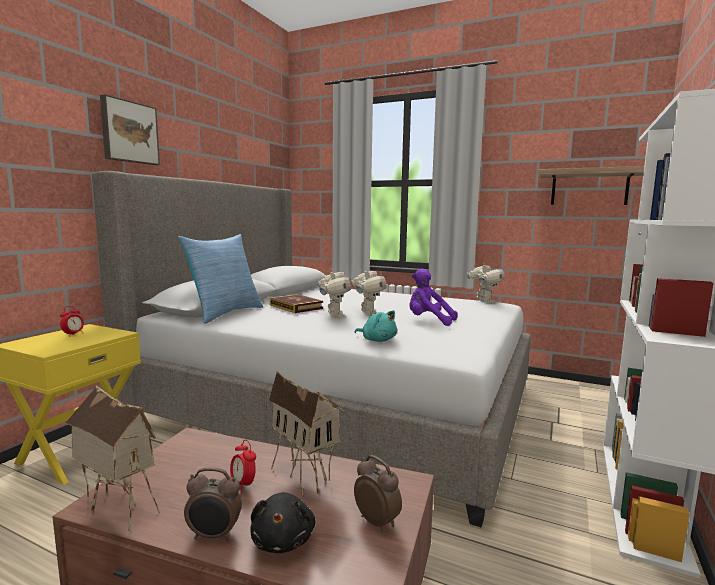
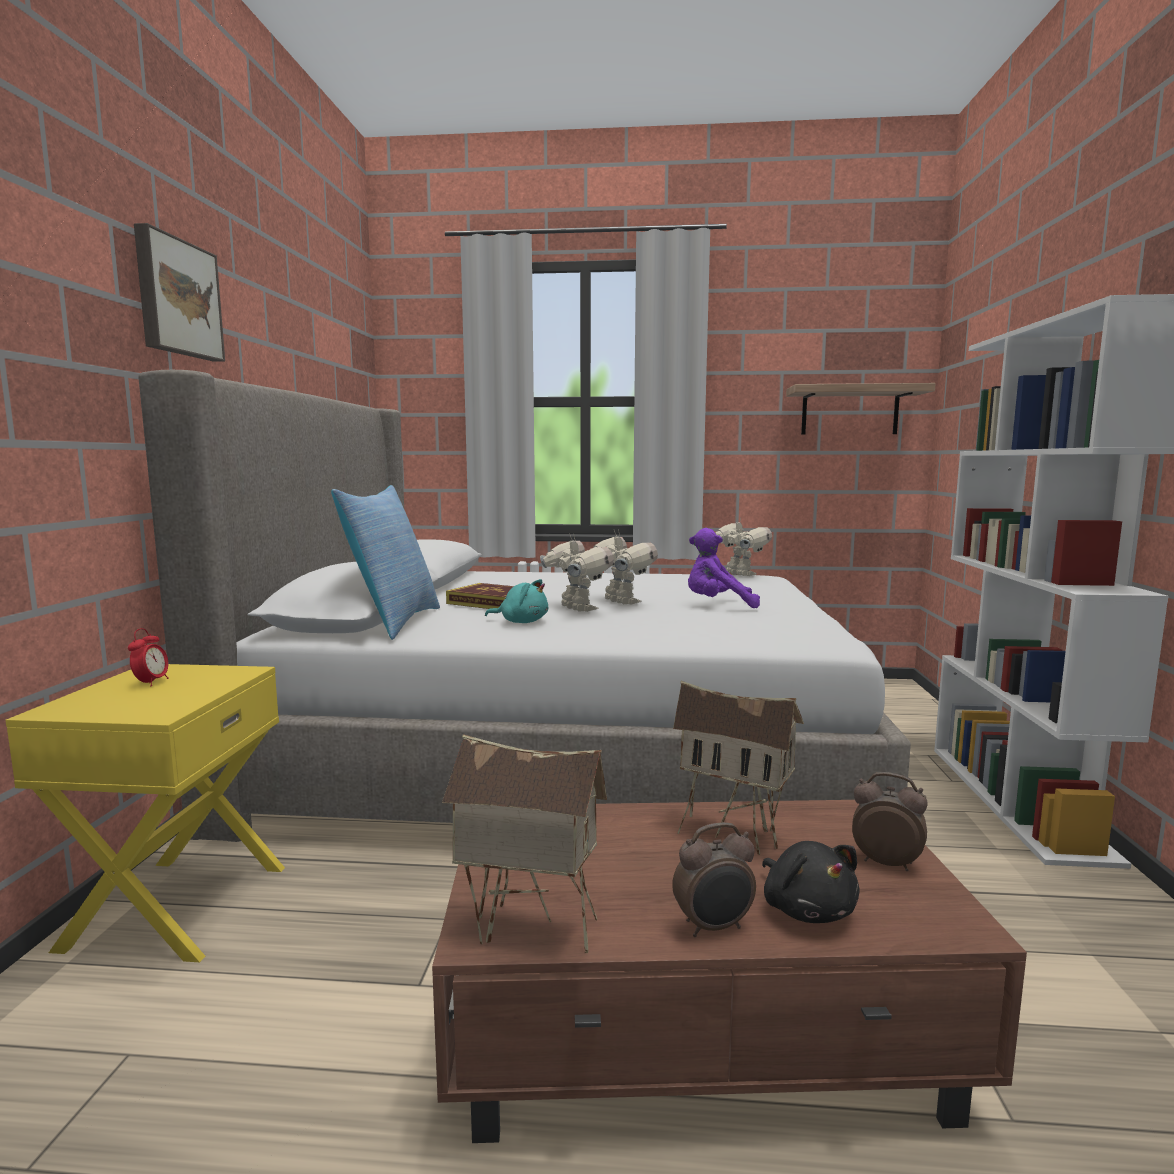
camera: 20 degrees left, 0 degrees up
alarm clock [230,440,256,492] -> none
turquoise plush toy [355,310,397,342] -> turquoise plush toy moved to [485,579,548,623]

